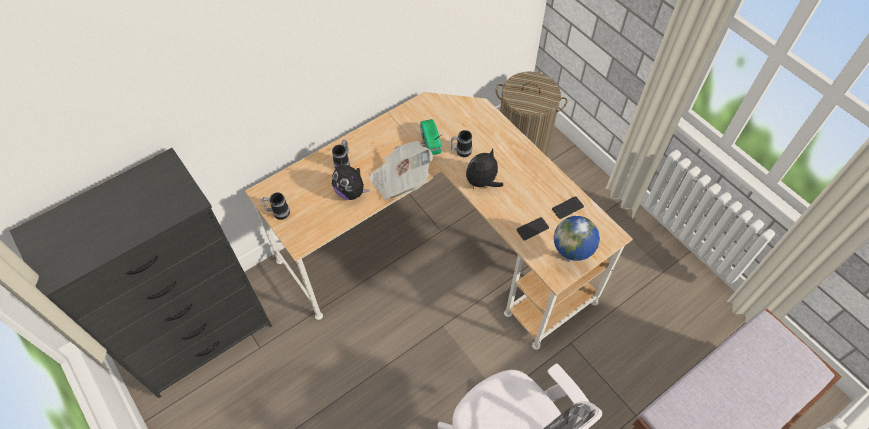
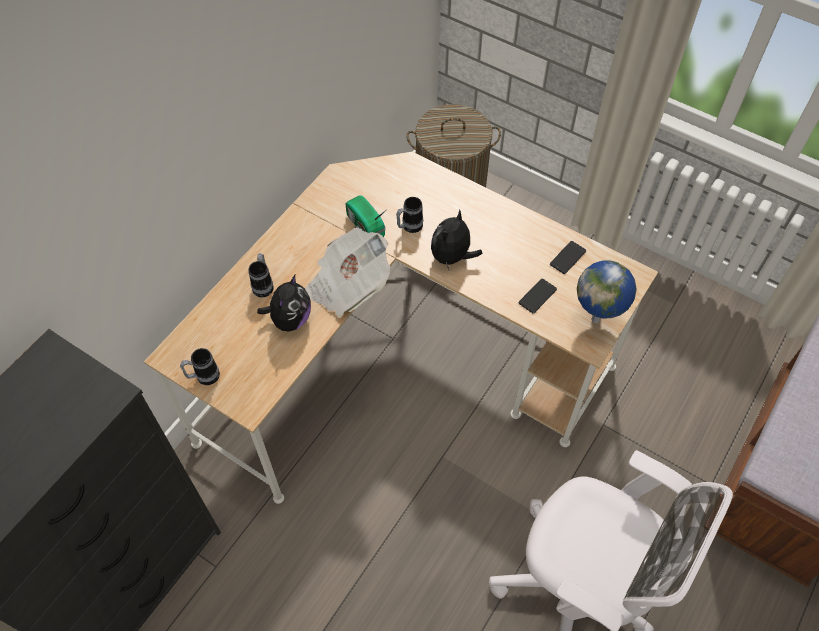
camera: 20 degrees left, 0 degrees up
plush toy [332,162,370,200] -> plush toy turned 90 degrees counterclockwise [257,275,311,331]

